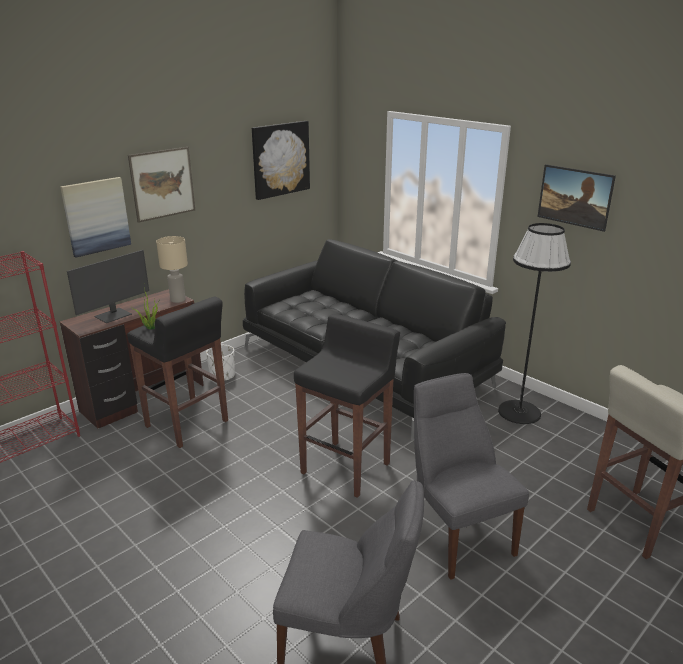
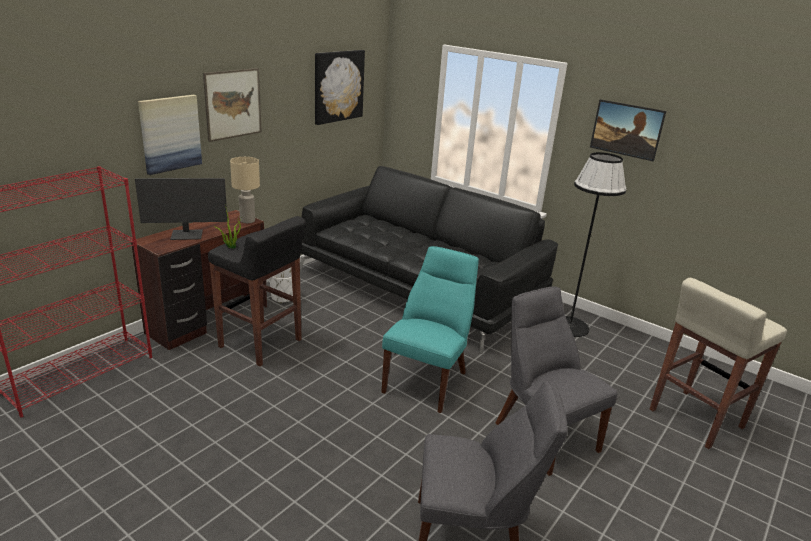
camera: 10 degrees left, 0 degrees up
monitor [67,250,149,323] -> monitor turned 45 degrees clockwise [135,178,228,240]
black stool [294,314,400,498] -> turquoise chair [381,246,479,413]

